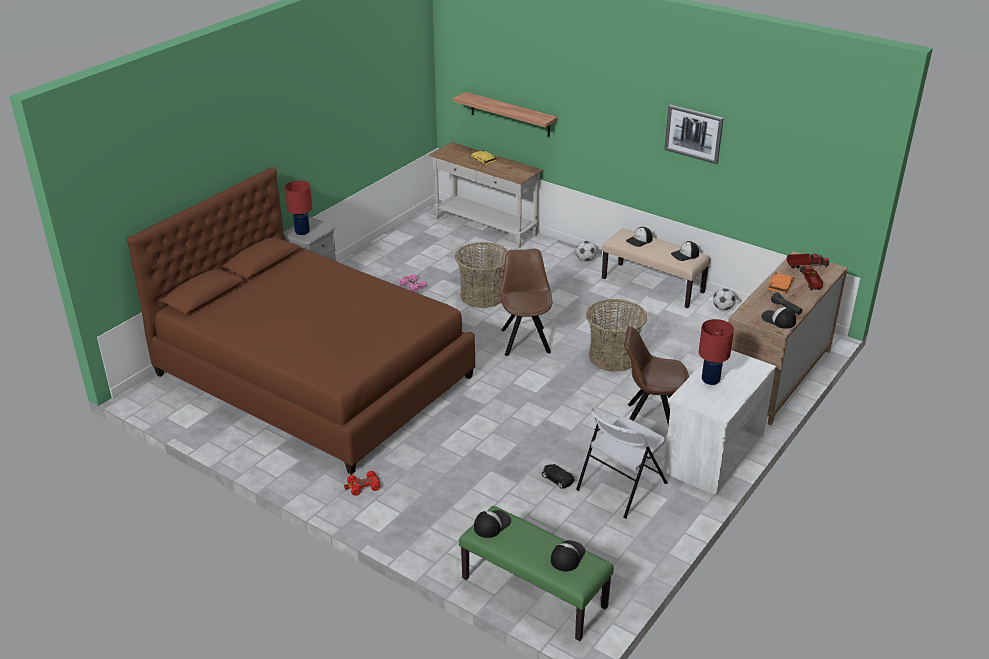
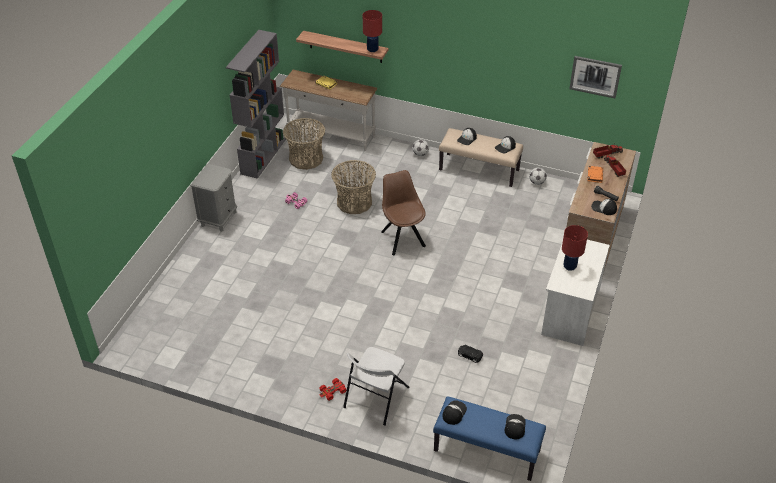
camera: 15 degrees left, 10 degrees up
brown bed [127,167,476,475] -> none
red table lamp [285,181,312,235] -> red table lamp moved to [363,10,382,52]
green bench [459,506,614,641] -> blue bench [433,396,546,481]
white chair [576,407,668,519] -> white chair moved to [343,347,410,426]
basket [586,299,647,372] -> basket moved to [283,118,325,170]
brown chair [624,326,689,426] -> none
picture [664,105,724,164] -> picture moved to [569,56,622,98]
none -> grey bookcase [226,30,286,179]

